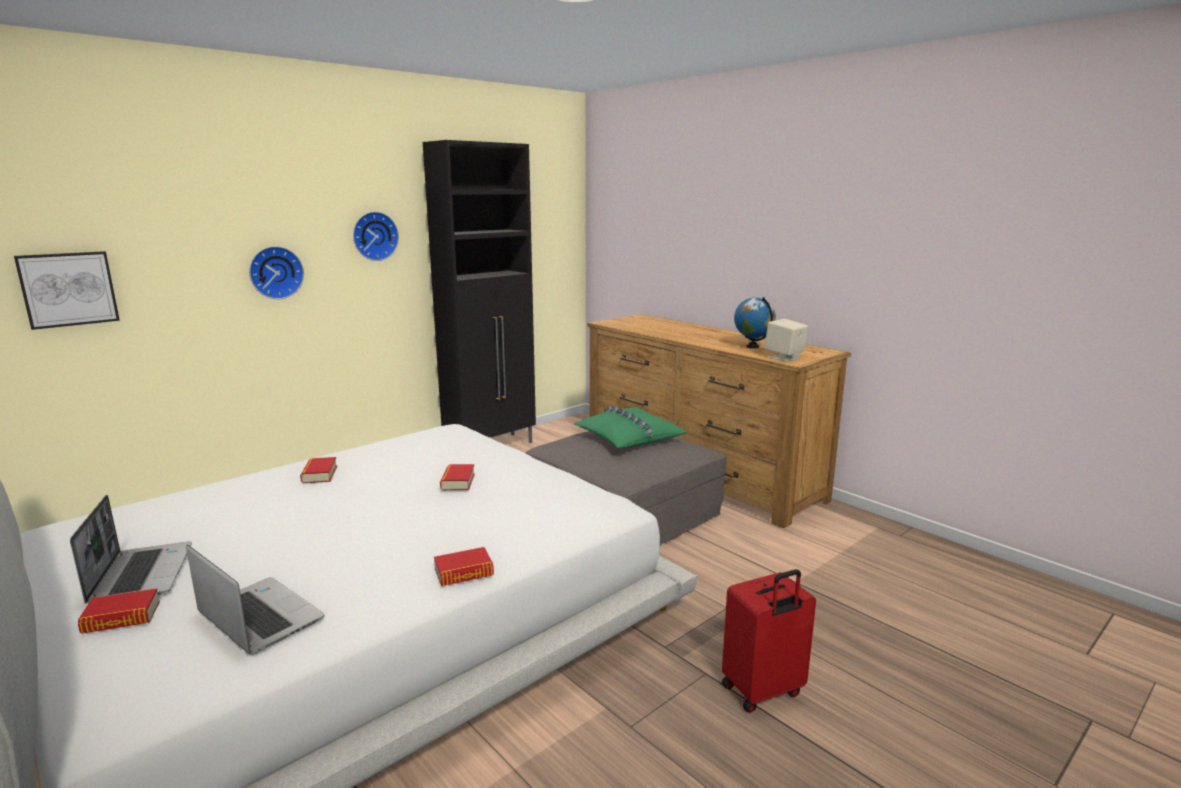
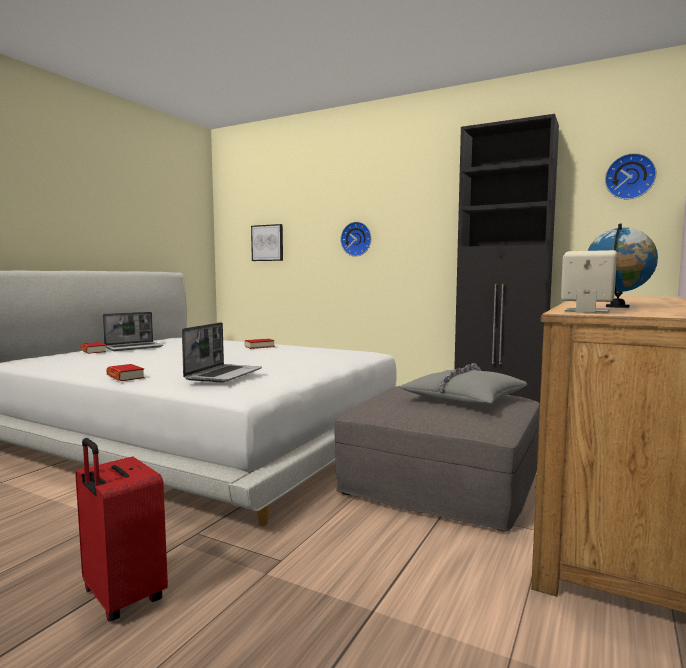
camera: 70 degrees right, 10 degrees down
laptop [186,545,325,655] -> laptop moved to [182,322,262,382]
wall clock [353,211,399,261] -> wall clock moved to [605,153,656,199]
book [440,464,475,490] -> none
green pillow [574,406,688,448] -> grey pillow [399,363,528,406]

